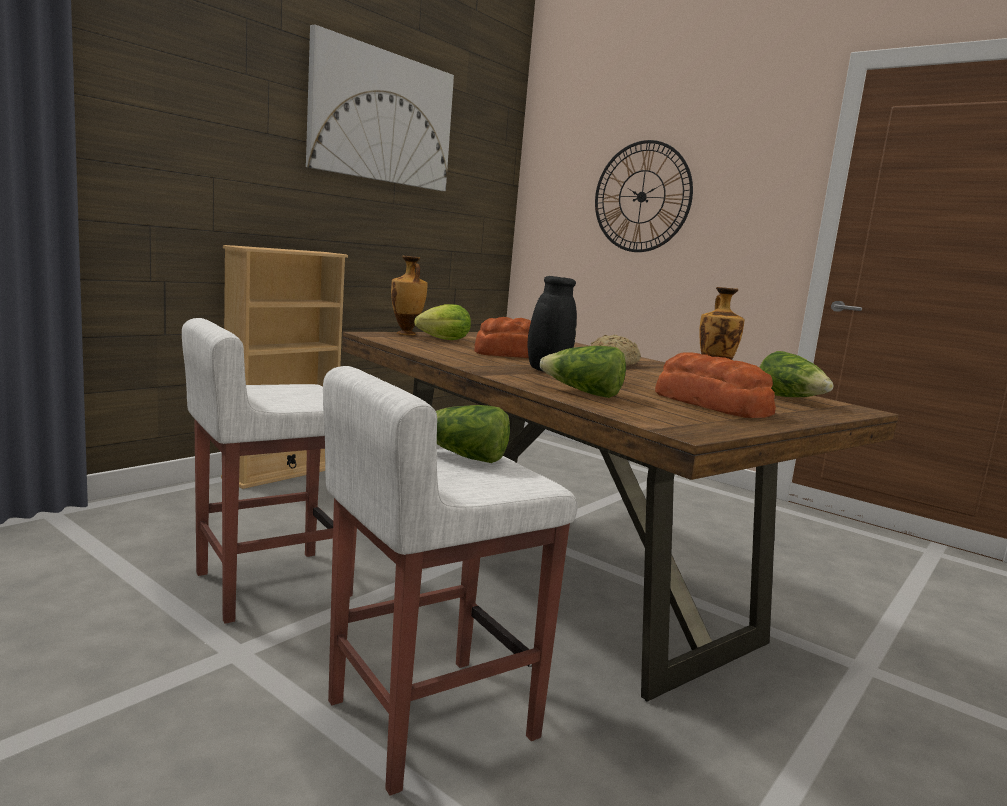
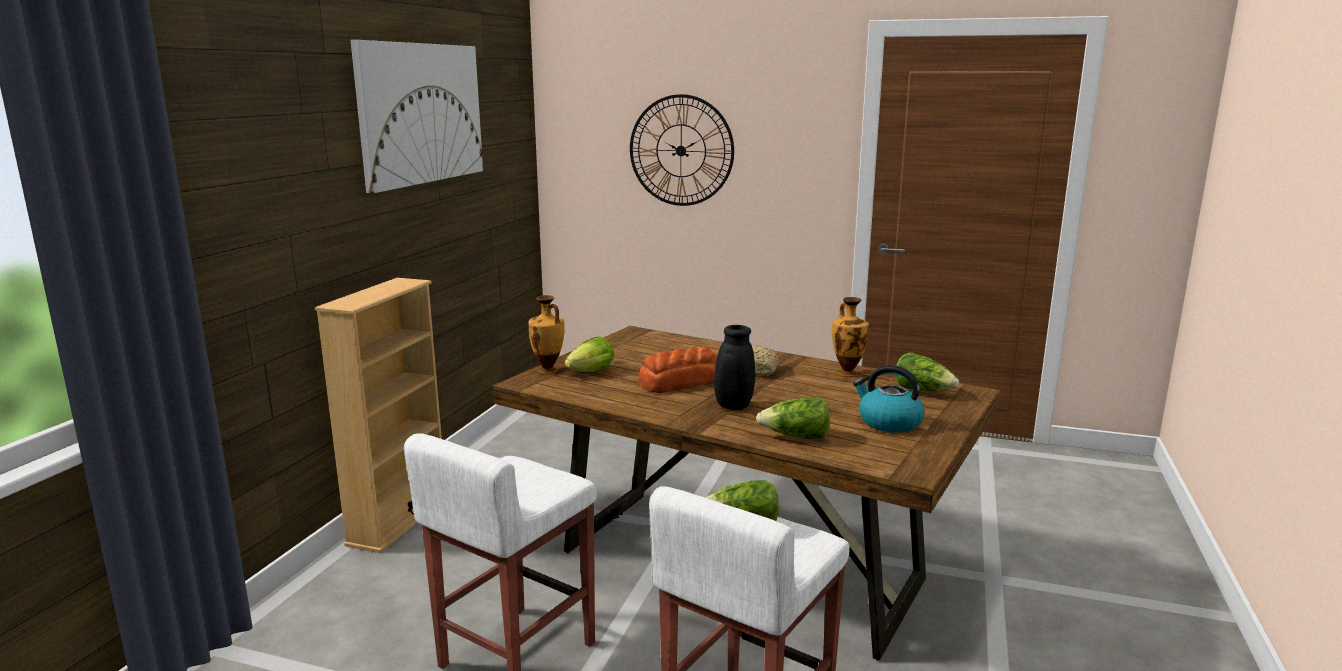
camera: 20 degrees left, 5 degrees up
bread [655,352,776,418] -> kettle [853,365,924,433]

